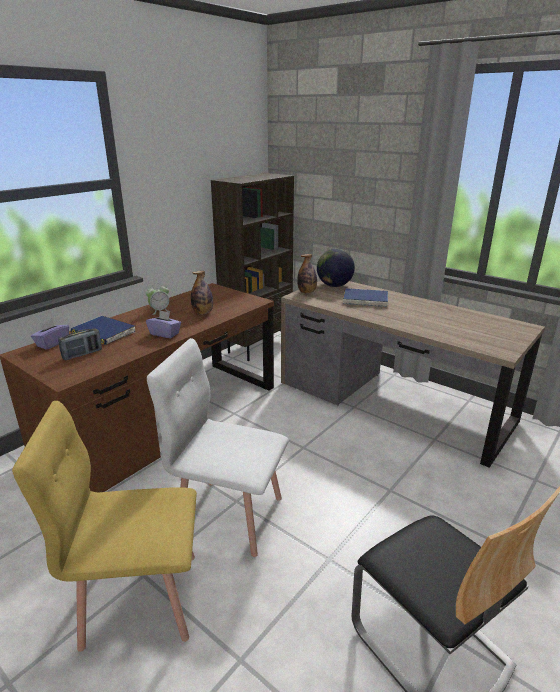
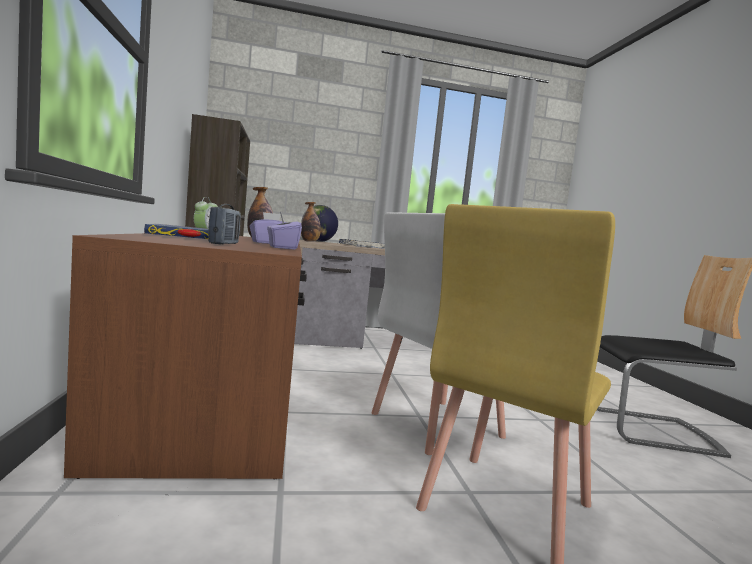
camera: 50 degrees left, 20 degrees down
purple tissue box [31,318,69,350] -> purple tissue box moved to [267,212,302,250]

